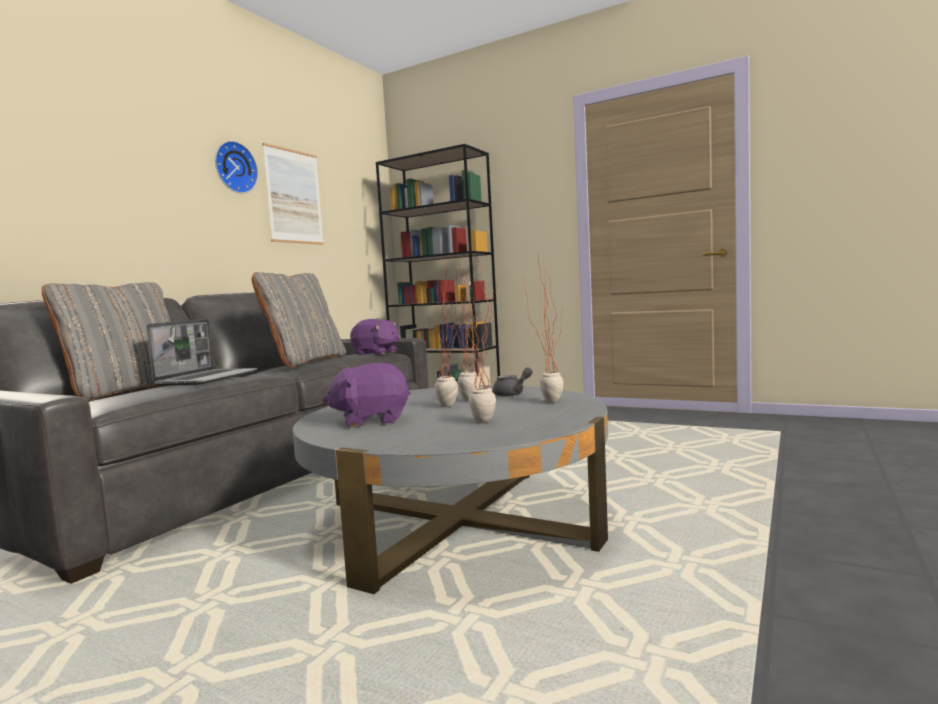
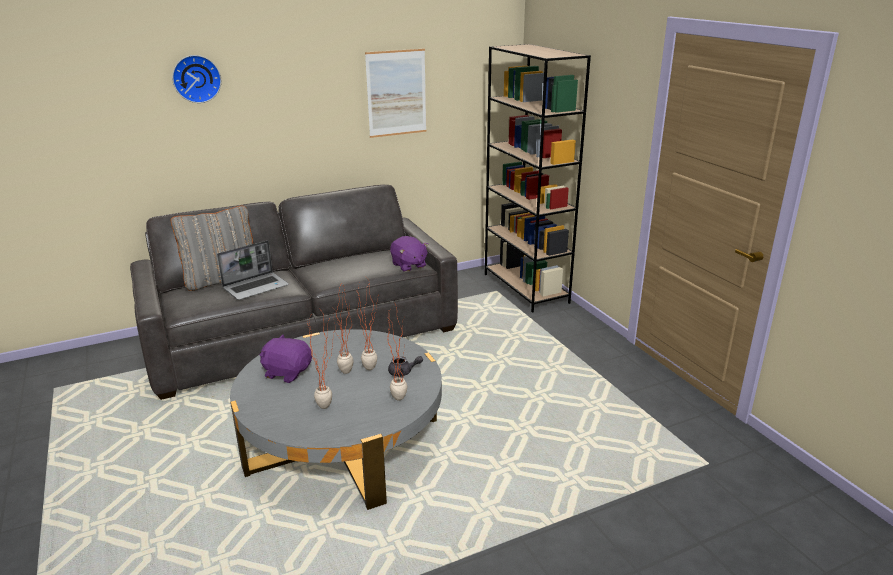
camera: 35 degrees right, 20 degrees up
wall clock [215,141,258,193] -> wall clock moved to [172,55,221,103]
grey pillow [252,272,346,367] -> none

